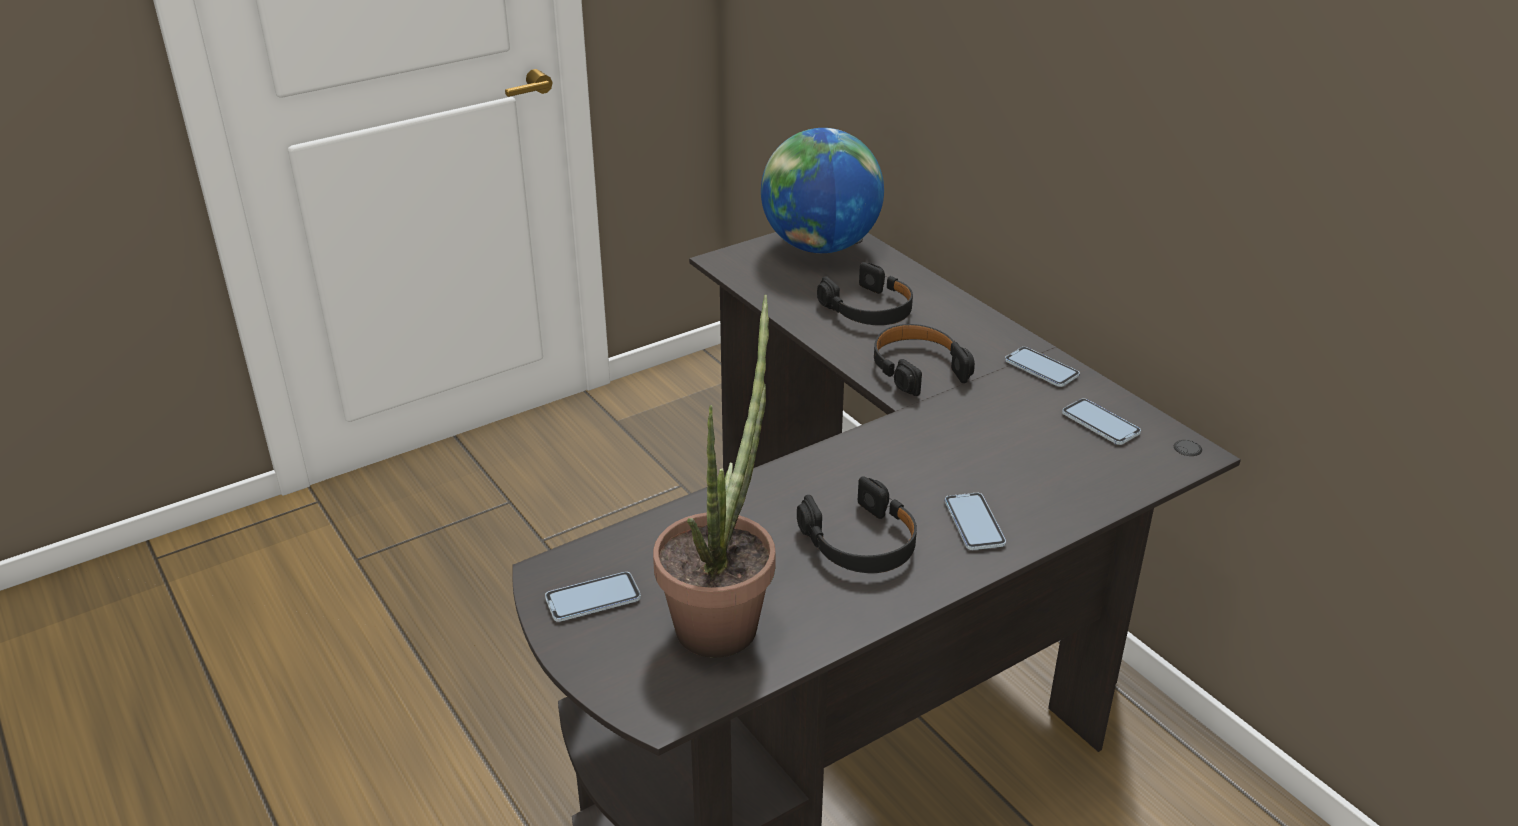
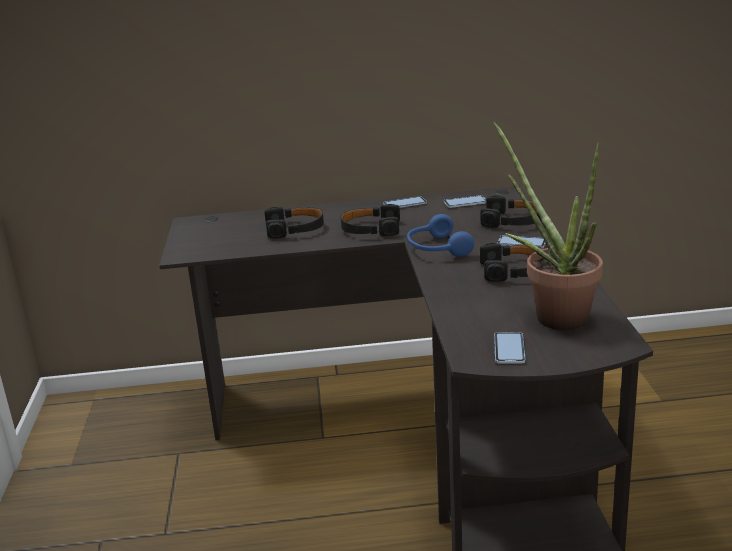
camera: 60 degrees left, 10 degrees down
globe [761,128,884,253] -> none
none -> blue headphones [407,214,474,257]
none -> black headphones [480,196,543,228]

